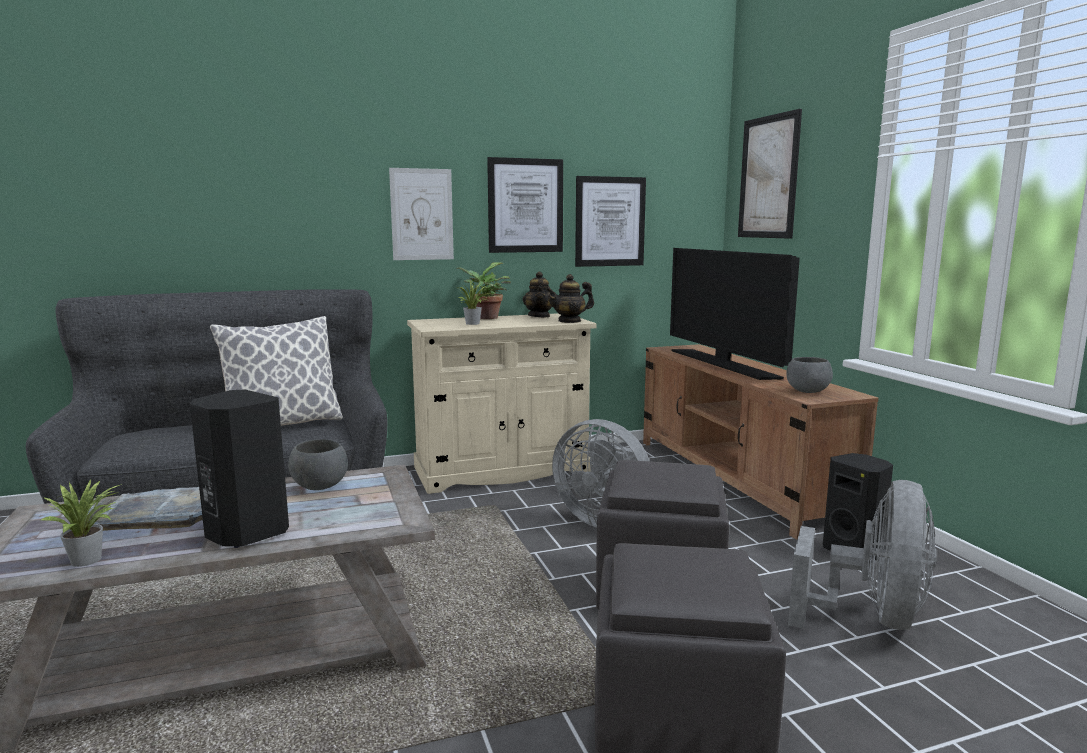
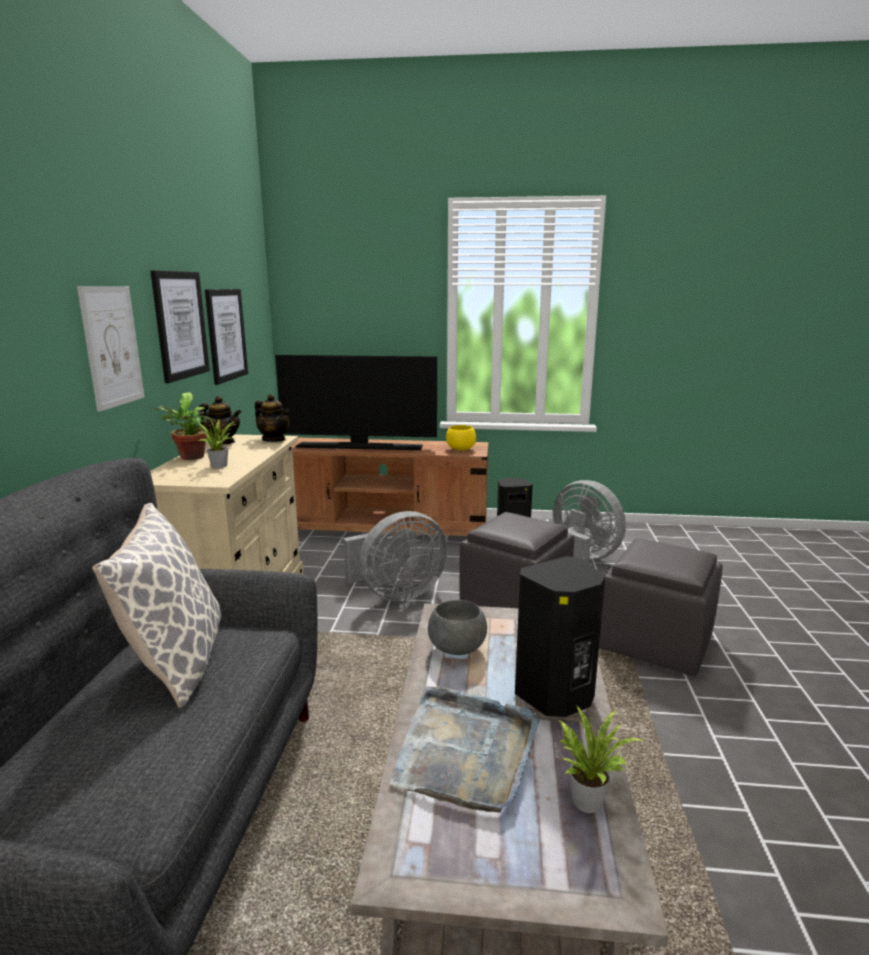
camera: 65 degrees left, 5 degrees up
teapot [546,274,594,323] -> teapot turned 60 degrees counterclockwise [255,394,289,442]
picture [738,109,802,239] -> none
grey bowl [786,357,833,393] -> yellow bowl [446,425,476,451]

